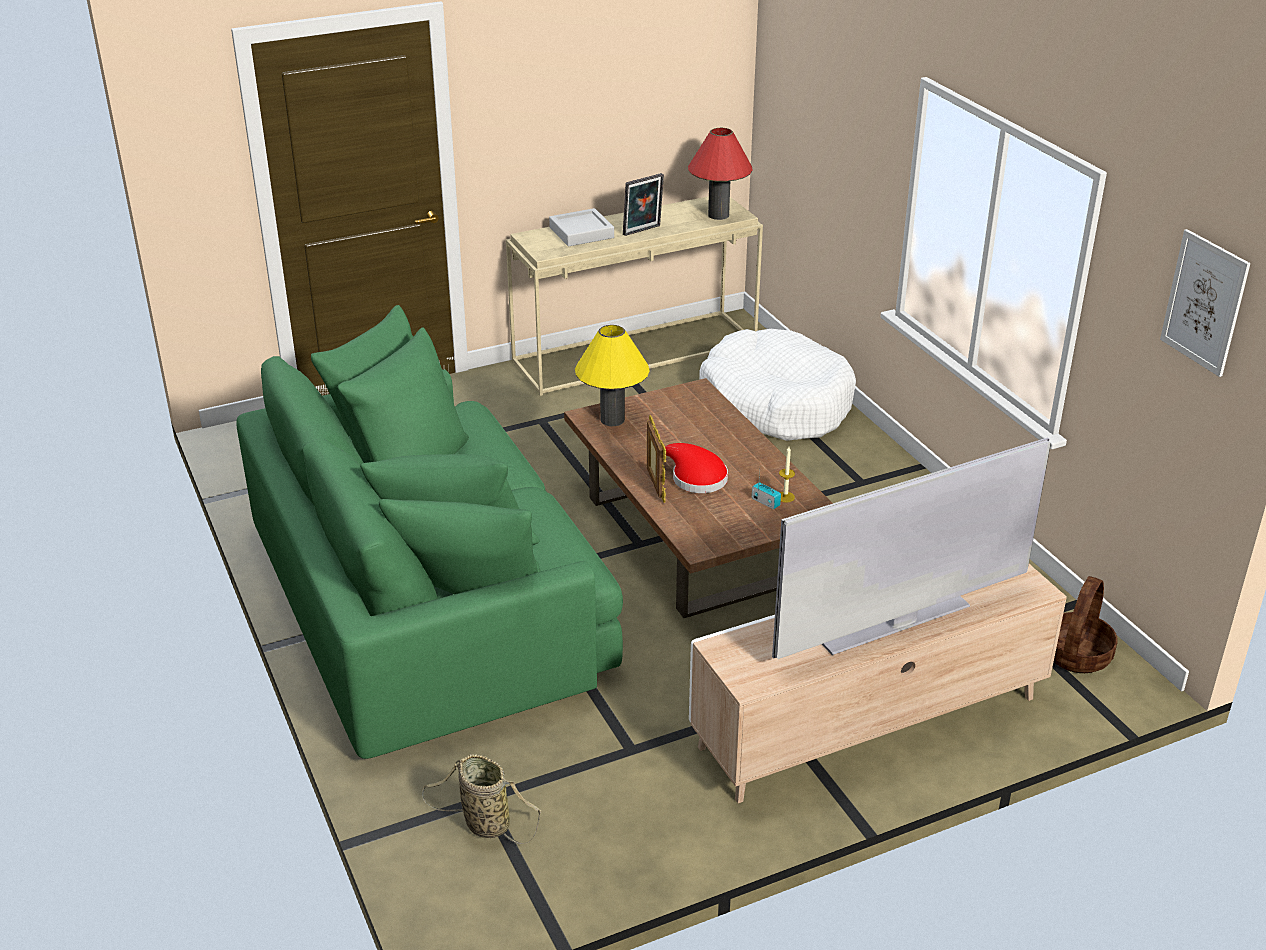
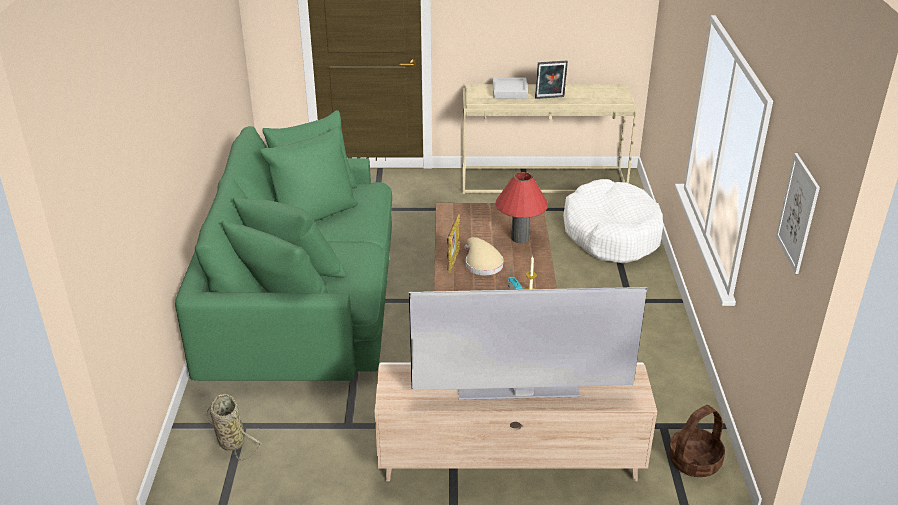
camera: 25 degrees right, 0 degrees up
yellow table lamp [575,325,650,426] -> none
red hat [665,443,728,493] -> beige hat [464,237,504,275]
red table lamp [688,128,753,220] -> red table lamp moved to [495,172,548,243]

